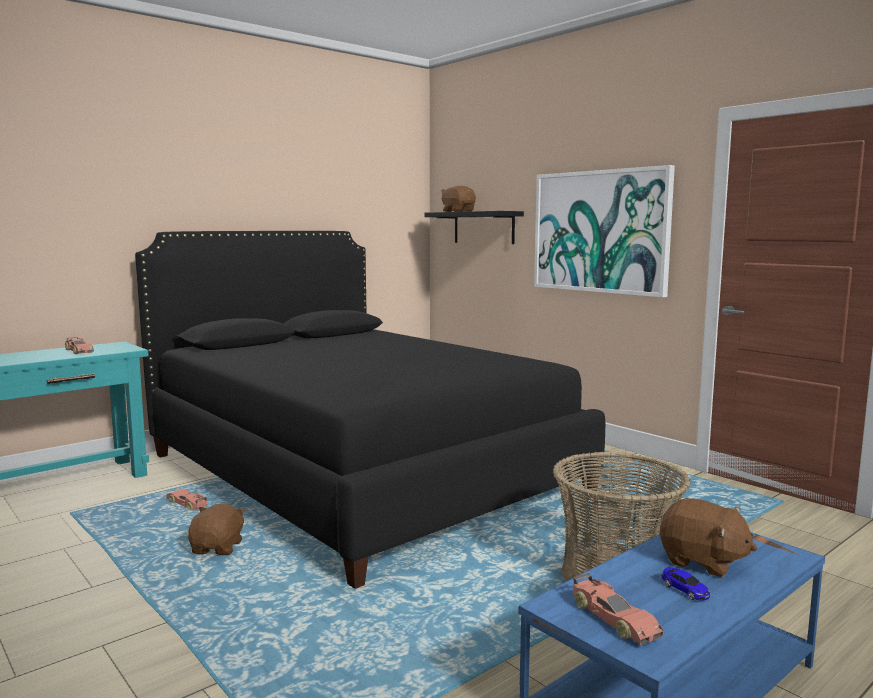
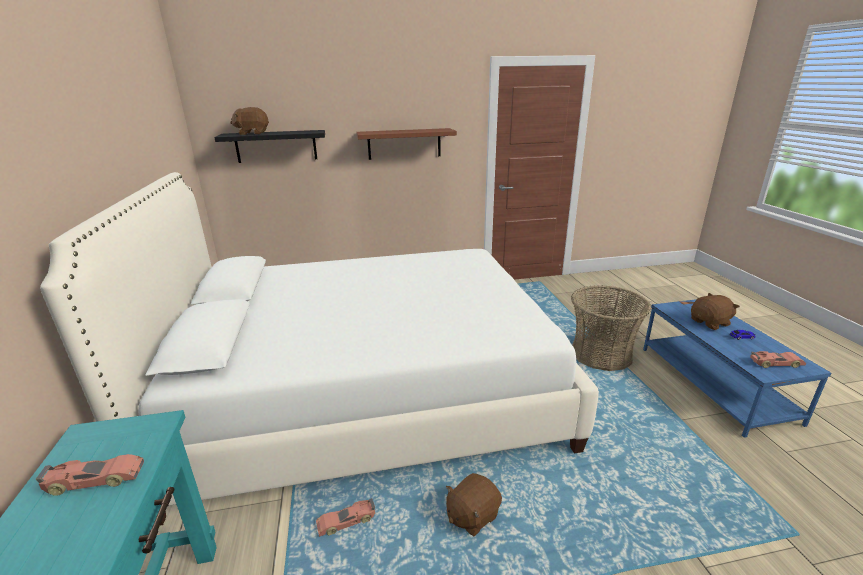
camera: 60 degrees left, 15 degrees up
black bed [135,231,605,589] -> white bed [40,172,599,526]
brown plush toy [188,503,246,555] -> brown plush toy turned 75 degrees counterclockwise [446,473,502,536]
picture [534,165,675,297] -> brown shelf [356,128,457,160]

